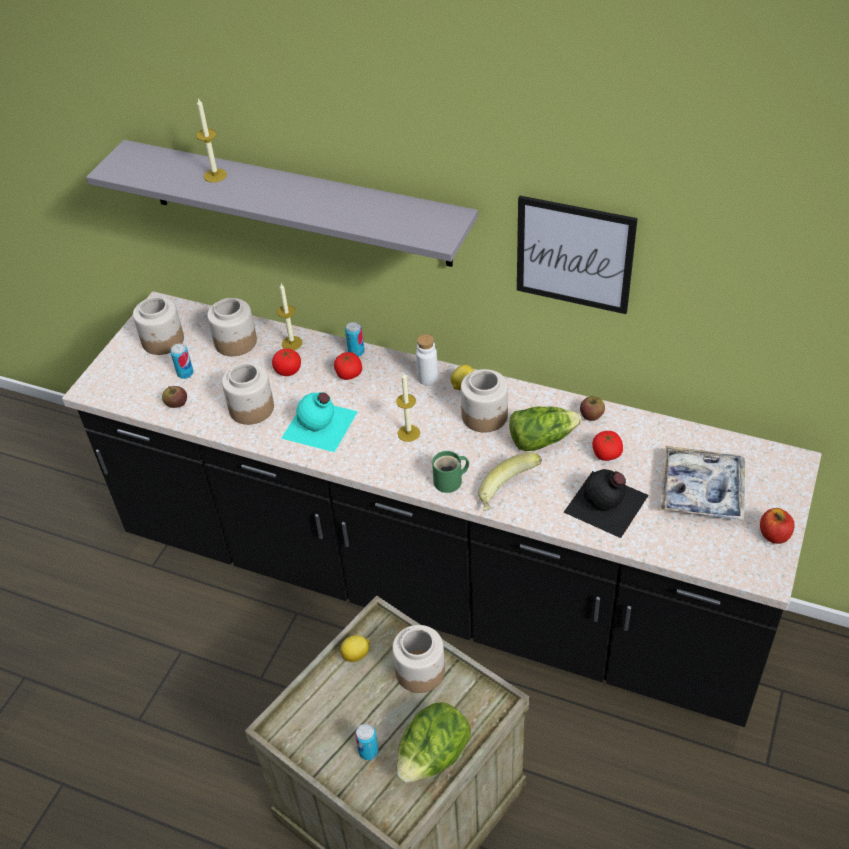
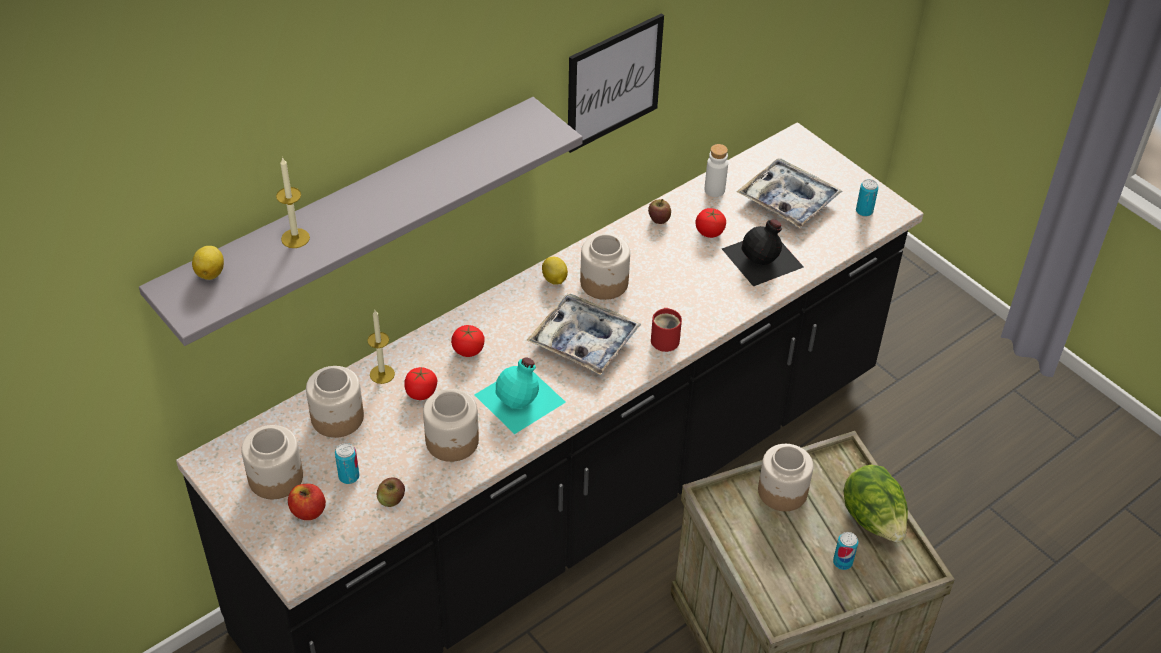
camera: 65 degrees left, 0 degrees up
lemon [340,635,370,662] -> lemon moved to [192,246,224,280]
can [345,322,365,357] -> can moved to [856,179,879,217]
candle [396,372,420,442] -> tray [527,294,641,375]
white bottle [416,334,438,385] -> white bottle moved to [704,144,728,197]
green mug [432,451,469,493] -> red mug [651,308,682,352]
banana [478,452,542,511] -> none
lettuce [510,406,581,451] -> none
apple [760,508,794,544] -> apple moved to [288,484,326,520]

